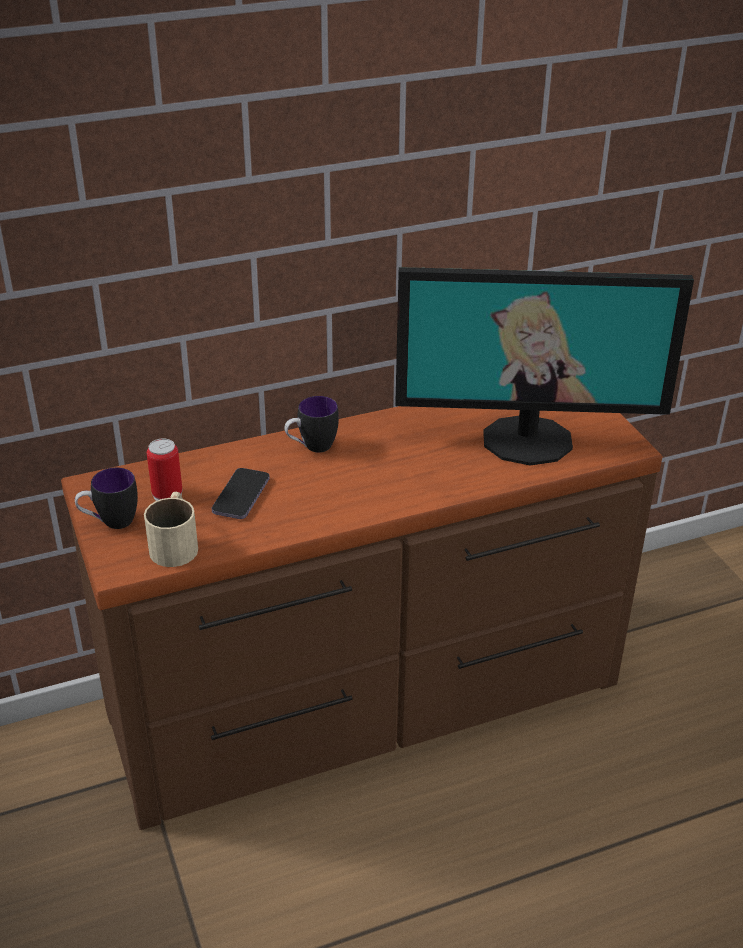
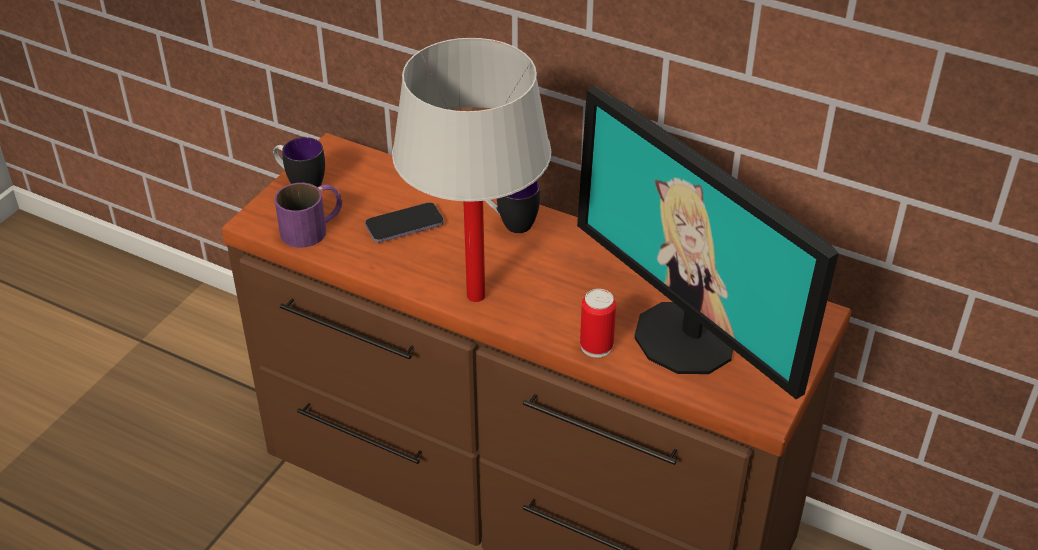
camera: 50 degrees right, 5 degrees up
beige mug [144,492,198,567] -> purple mug [274,183,342,248]
can [147,438,182,501] -> can moved to [580,289,616,358]
none -> white table lamp [392,38,551,302]

